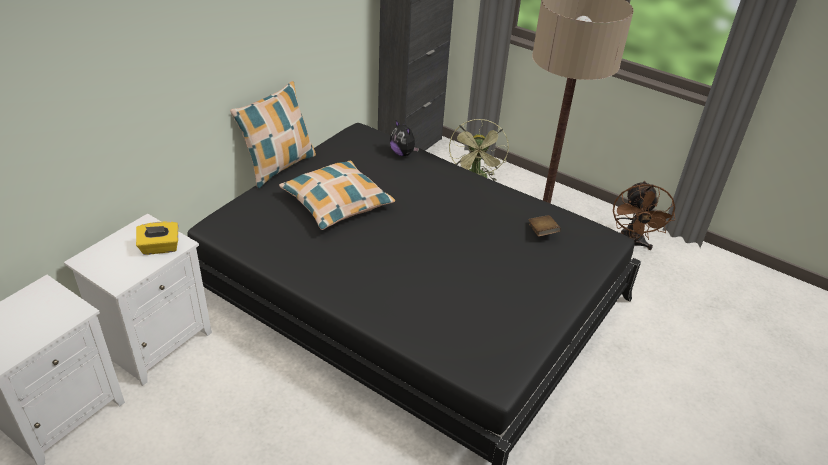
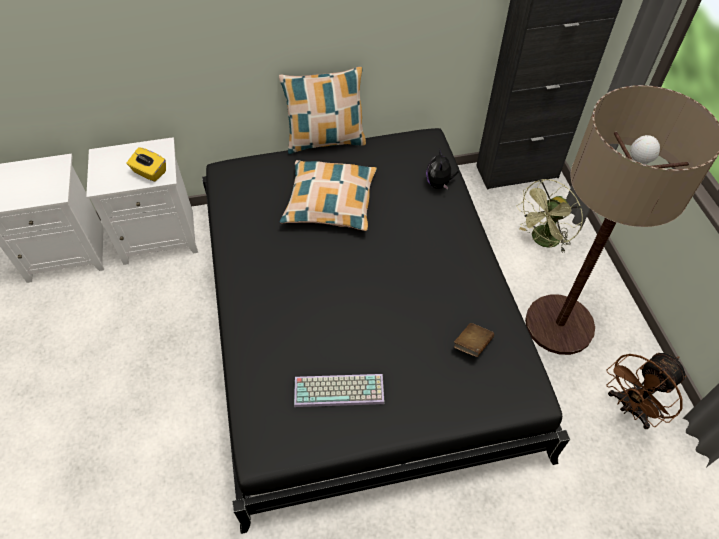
camera: 45 degrees right, 15 degrees up
none -> keyboard [294,374,385,407]

